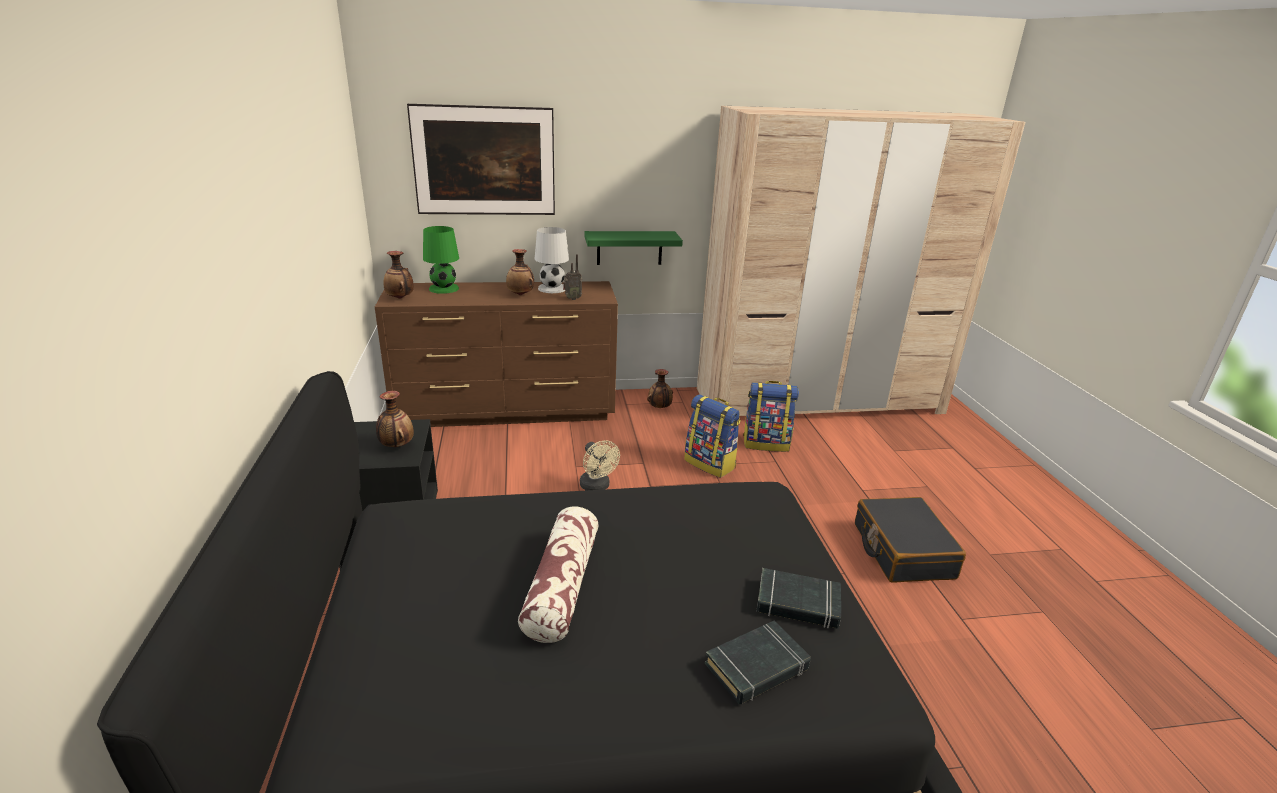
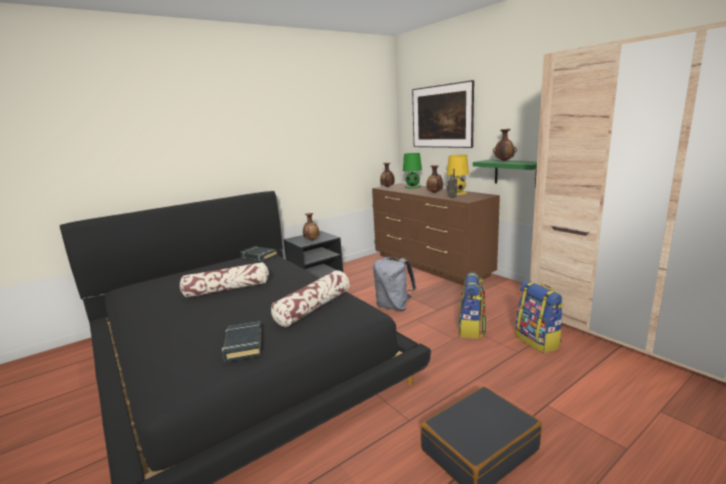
camera: 65 degrees right, 10 degrees down
white table lamp [535,227,569,293] -> yellow table lamp [447,155,469,195]
beige fan [580,440,620,491] -> grey backpack [373,256,416,311]
vase [647,369,673,408] -> vase moved to [493,129,517,161]
black book [705,621,811,705] -> black book moved to [240,246,278,261]
none -> pillow [271,270,350,327]

